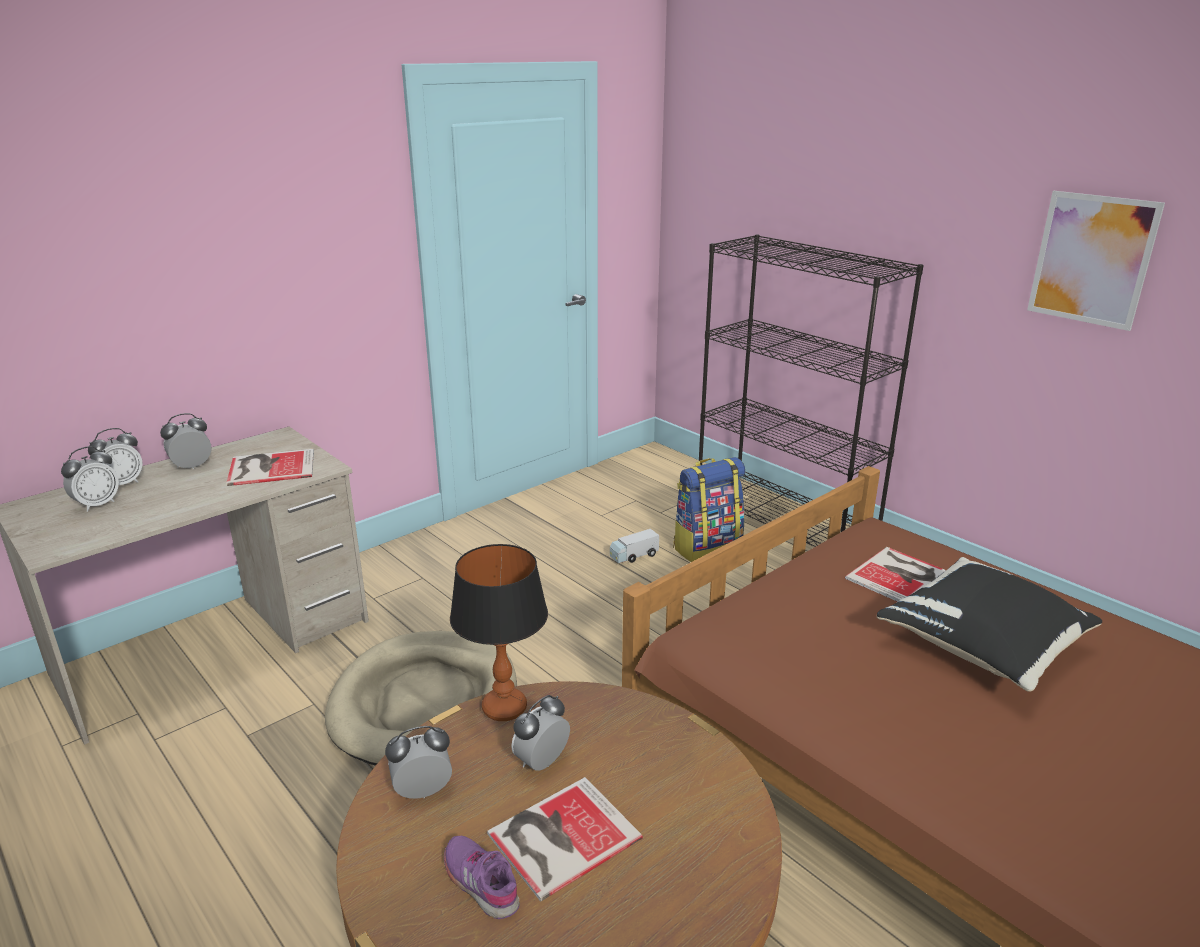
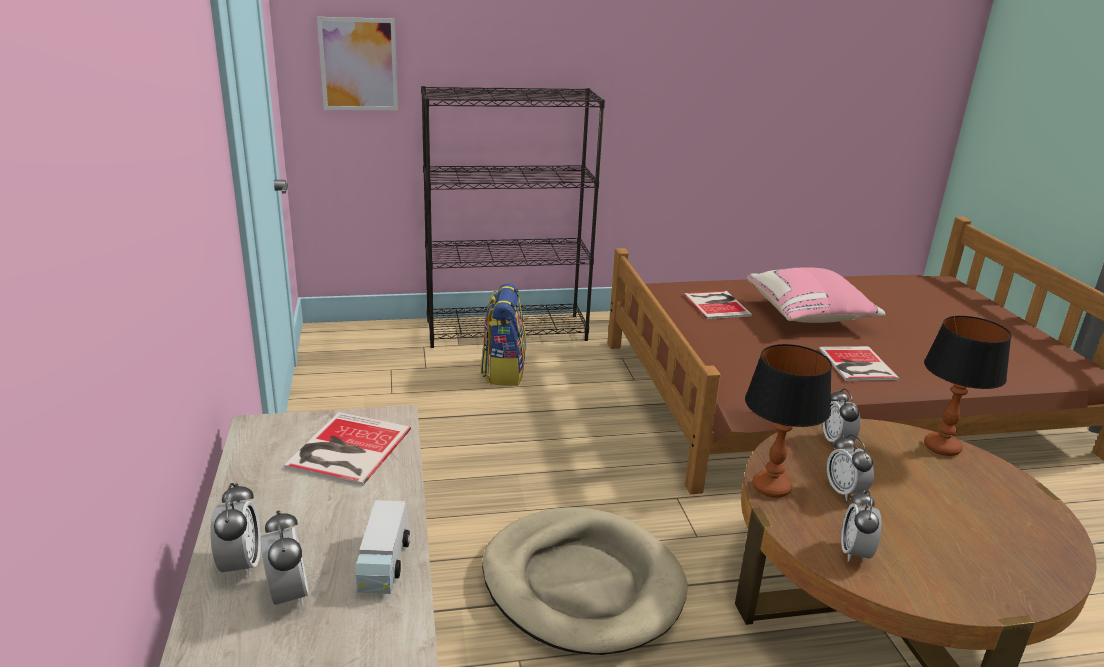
camera: 60 degrees left, 0 degrees up
alarm clock [160,413,211,469] -> alarm clock moved to [823,388,860,442]
purple shoe [444,836,520,919] -> none
book [487,777,643,902] -> book moved to [819,346,900,381]
toy truck [610,529,659,563] -> toy truck moved to [356,500,410,594]
black pillow [877,557,1102,692] -> pink pillow [747,267,885,323]
picture [1027,191,1165,331] -> picture moved to [317,17,398,110]
none -> table lamp [924,316,1011,456]

